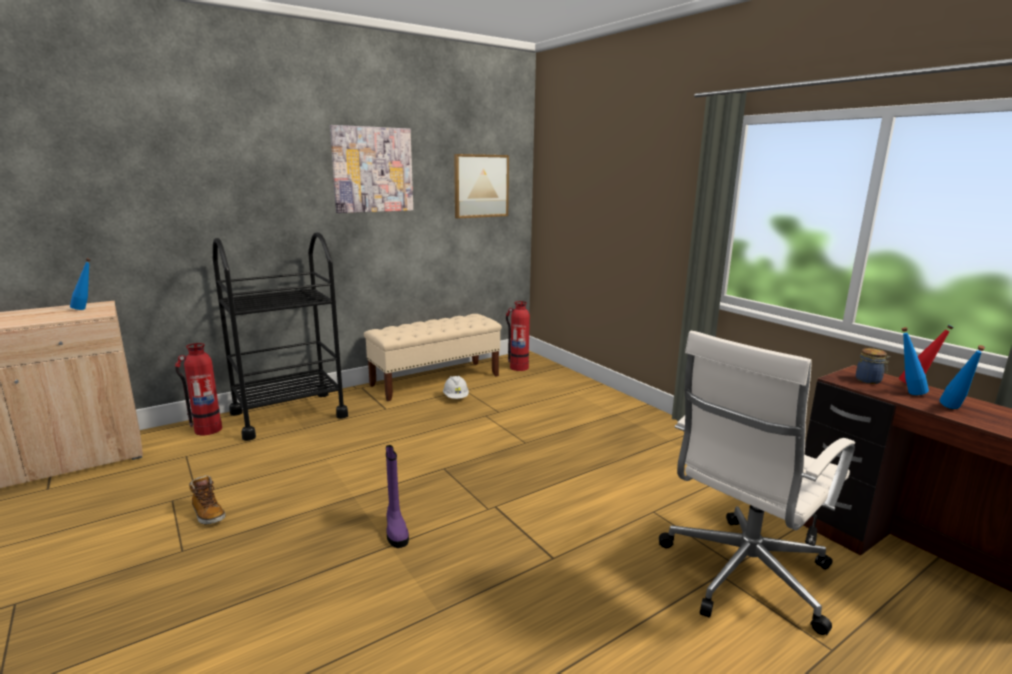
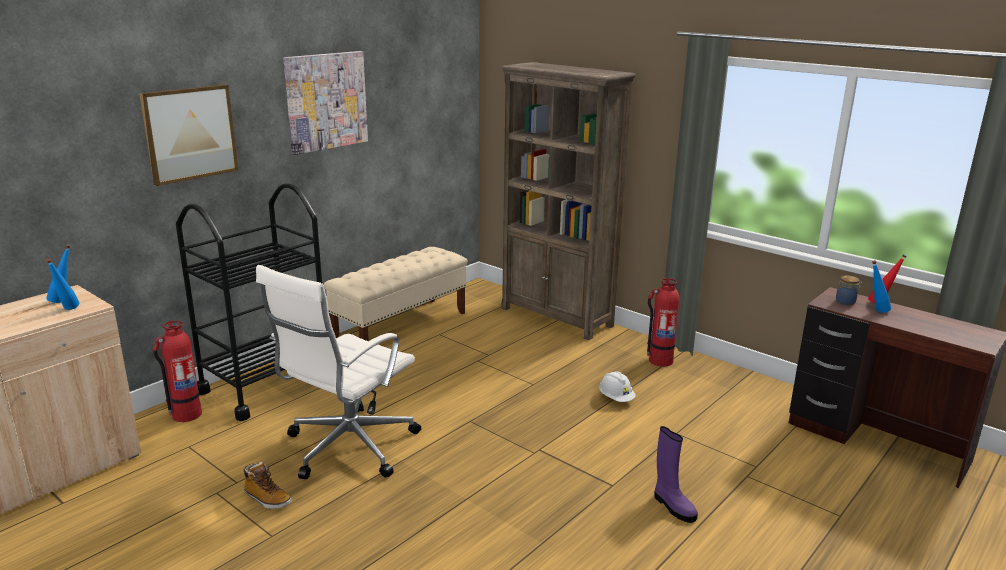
camera: 15 degrees left, 5 degrees up
purple boot [386,445,409,548] -> purple boot moved to [654,426,698,523]
white hard hat [443,376,469,399] -> white hard hat moved to [599,371,636,402]
picture [454,154,509,219] -> picture moved to [139,84,238,186]
fire extinguisher [506,301,530,371] -> fire extinguisher moved to [647,278,680,367]
white office chair [659,331,855,635] -> white office chair moved to [256,265,421,479]
blue bottle [940,345,985,409] -> blue bottle moved to [46,258,79,310]
none -> brown bookcase [501,62,636,340]

